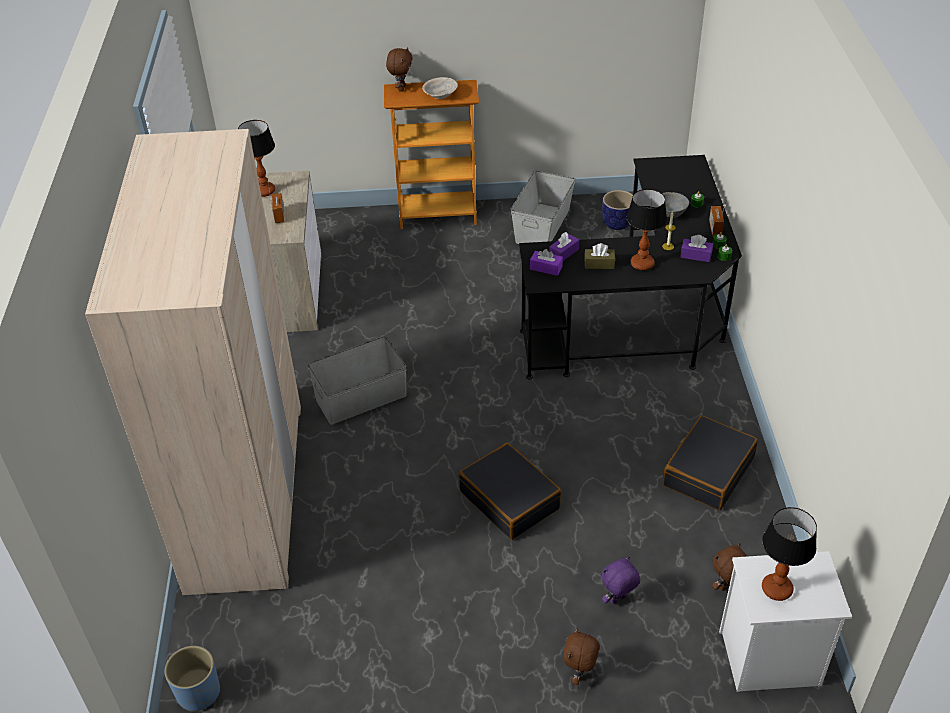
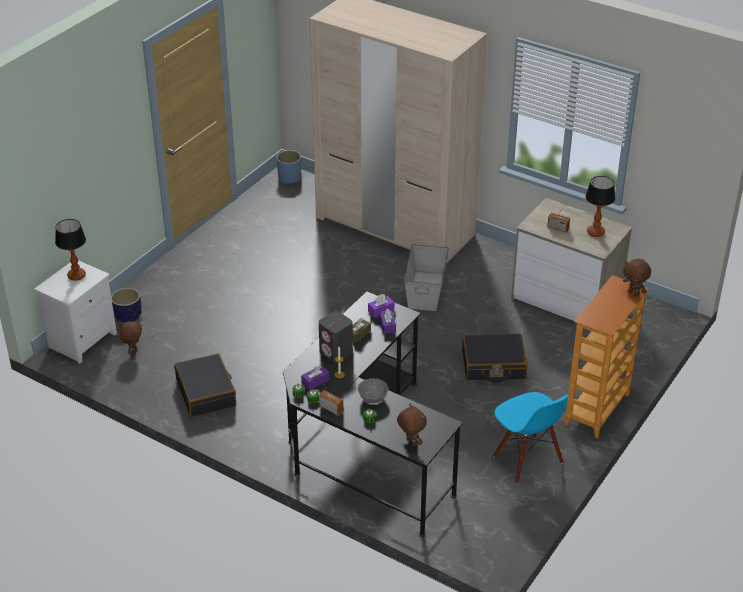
camera: 125 degrees right, 5 degrees down
beige bowl [422,77,458,99] -> none
black suitcase [459,443,562,540] -> black suitcase moved to [462,334,528,382]
grey storage box [511,170,575,244] -> blue chair [493,392,569,484]
brown plush toy [563,628,600,685] -> brown plush toy moved to [397,404,427,446]
planter [602,190,633,230] -> planter moved to [111,288,142,323]
purple plush toy [602,557,640,604] -> none
table lamp [627,189,667,271] -> grey speaker [319,311,353,363]

